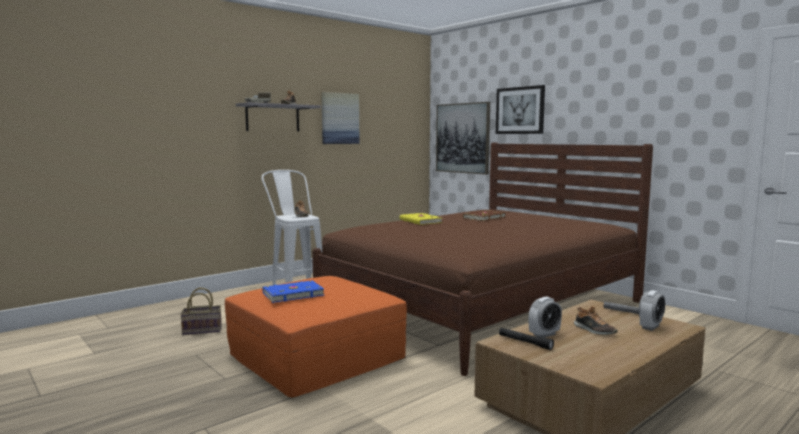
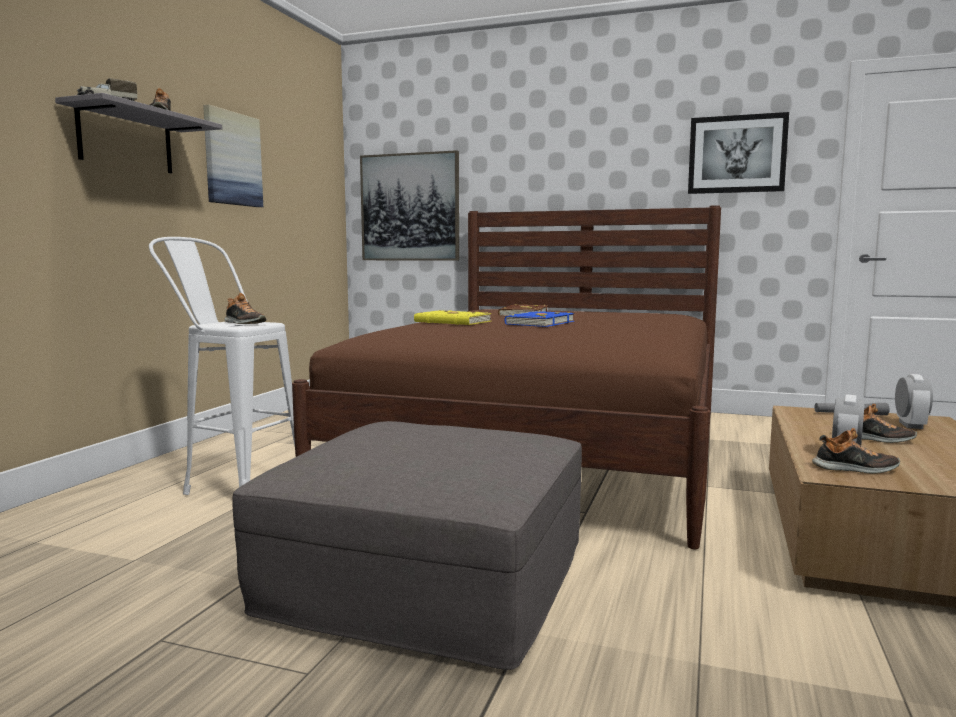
camera: 30 degrees left, 0 degrees up
basket [180,288,222,335] -> none
orange ottoman [225,276,407,397] -> grey ottoman [232,421,582,670]
blue book [263,281,324,303] -> blue book moved to [505,311,575,327]
picture [496,85,545,134] -> picture moved to [688,112,789,194]
black flashlight [499,328,554,350] -> shoe [812,428,900,474]

